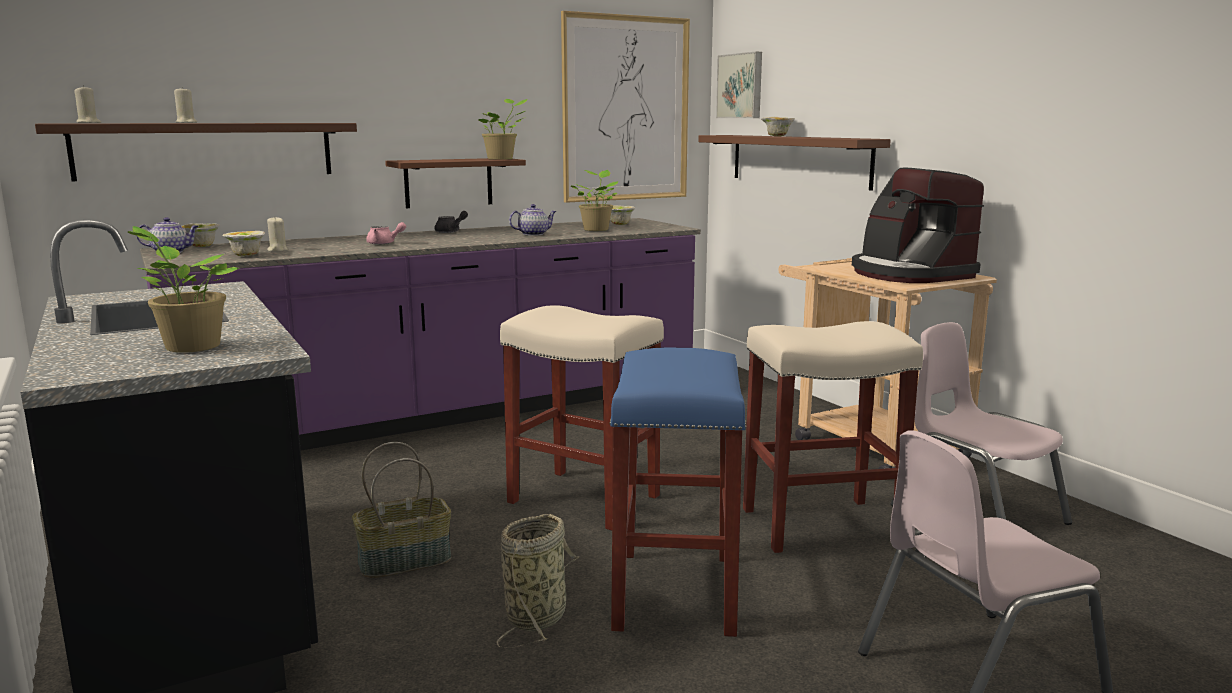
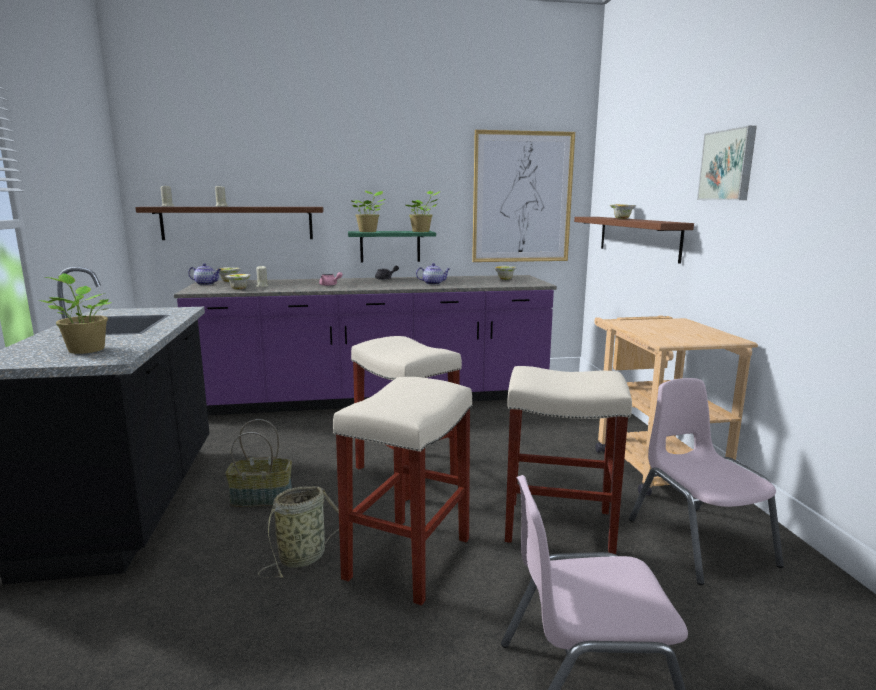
camera: 20 degrees right, 0 degrees up
brown shelf [385,158,526,208] -> green shelf [348,231,436,263]
potted plant [571,170,618,231] -> potted plant moved to [350,191,385,232]
blue stool [609,347,746,637] -> beige stool [333,377,473,606]
picture [716,52,762,118] -> picture moved to [697,126,757,200]
coffee machine [852,168,984,283] -> none

